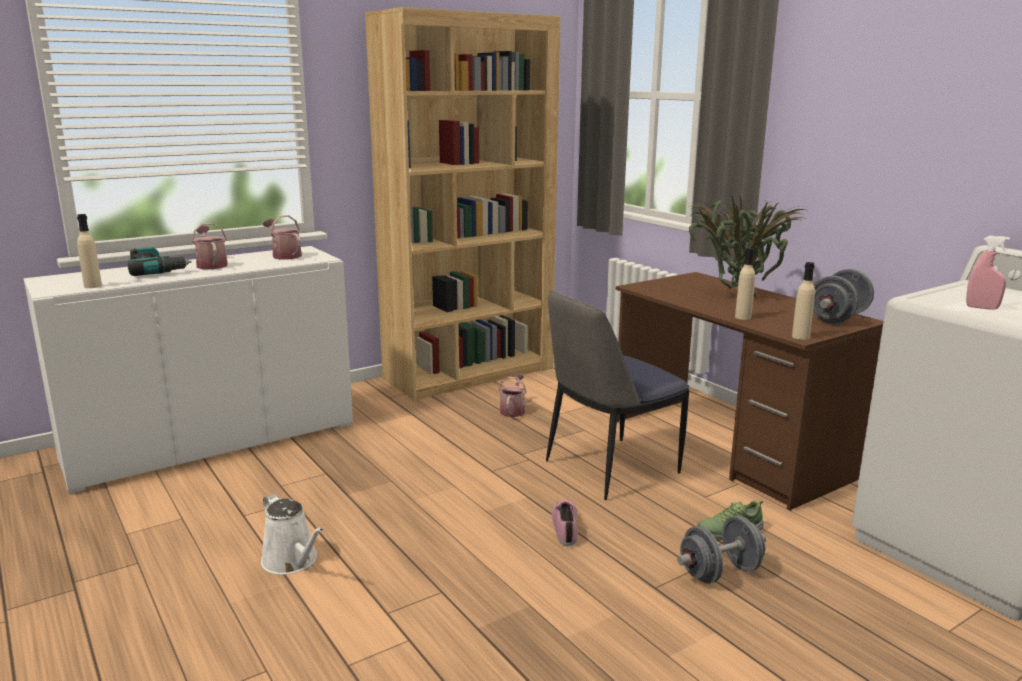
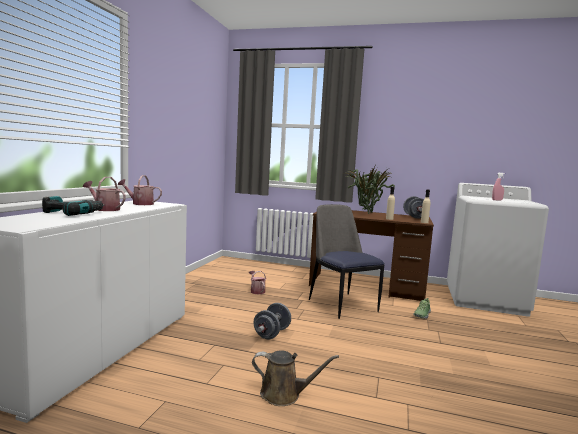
camera: 40 degrees left, 10 degrees down
beige bottle [77,214,102,288] -> none
white watering can [261,494,323,575] -> brown watering can [252,350,339,406]
brown bookcase [365,7,560,400] -> none
chair [546,291,690,500] -> chair turned 135 degrees clockwise [309,204,385,319]
shoe [552,499,578,546] -> none
grey dumbbell [677,515,766,584] -> grey dumbbell moved to [254,303,291,339]

